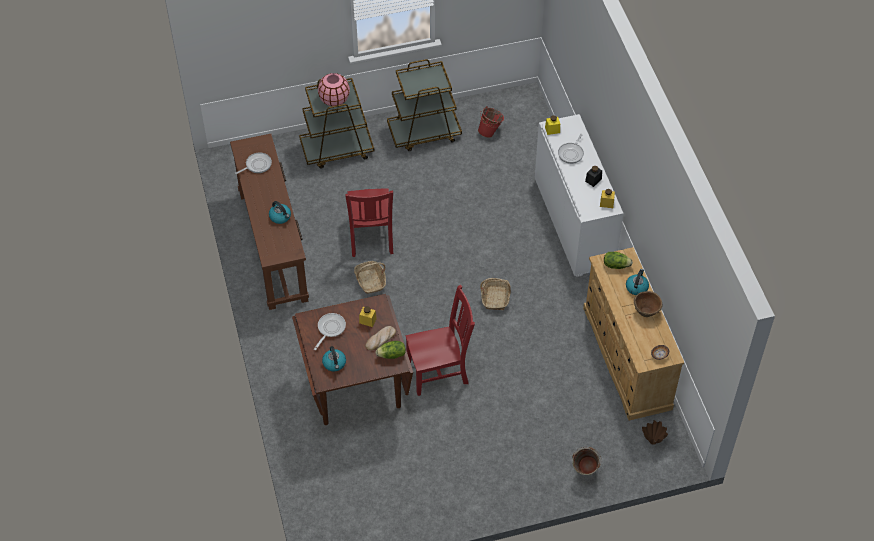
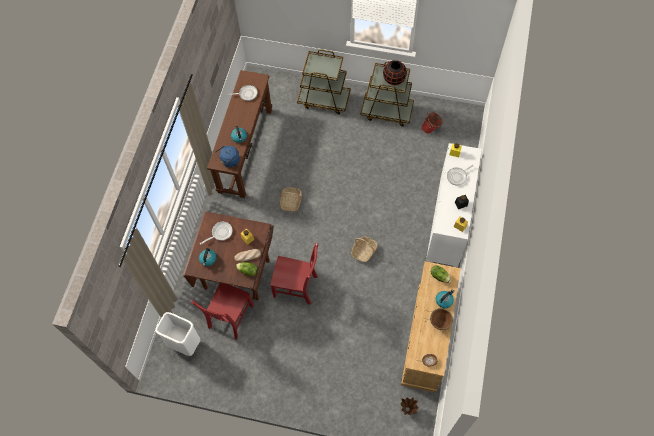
camera: 30 degrees right, 10 degrees up
pink vase [318,73,350,106] -> none
red chair [345,188,393,257] -> red chair moved to [191,283,254,340]
green bucket [572,447,601,475] -> none
none -> white trash can [155,312,200,356]
none -> blue kettle [215,146,240,167]
none -> black vase [383,60,407,85]

